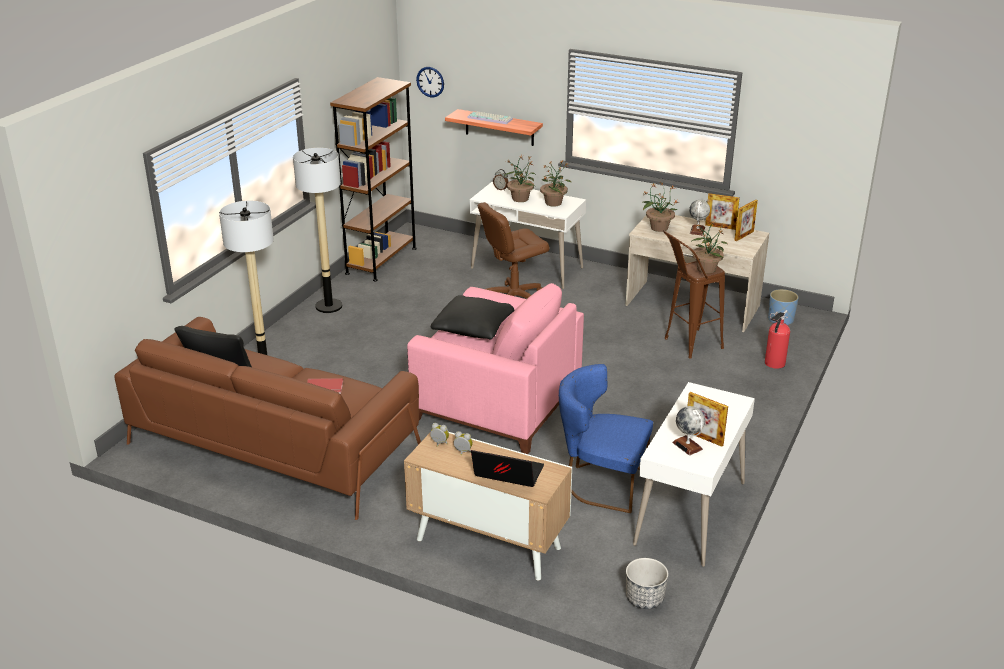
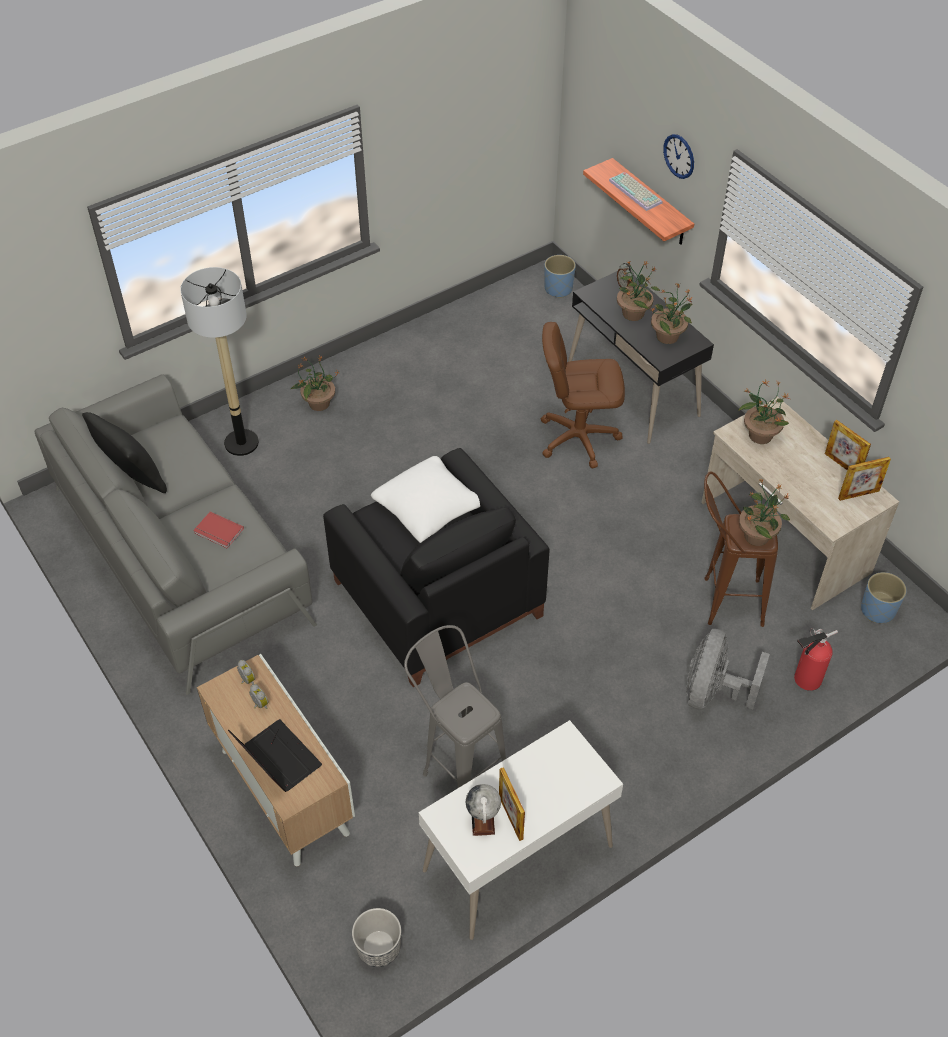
camera: 30 degrees right, 20 degrees up
brown sofa [114,317,421,520] -> grey sofa [35,374,317,695]
floor lamp [293,148,342,313] -> none
brown bookcase [330,77,417,281] -> none
pink armchair [407,283,584,454] -> black armchair [323,448,549,687]
wall clock [416,67,444,97] -> wall clock moved to [663,134,694,179]
black pillow [431,295,514,340] -> white pillow [371,456,480,543]
white desk [470,182,586,289] -> black desk [568,271,714,444]
blue chair [559,364,653,513] -> grey stool [404,625,506,788]
globe [689,200,710,235] -> none
none -> potted plant [291,355,339,411]
none -> blue planter [544,255,576,298]
none -> grey fan [686,629,770,710]

